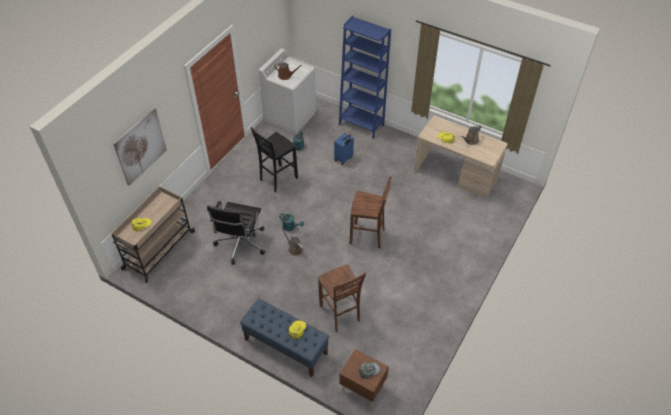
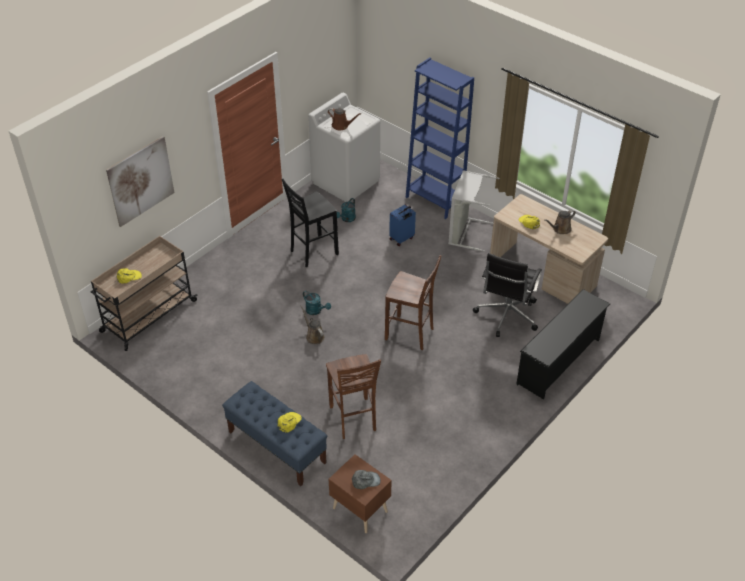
camera: 10 degrees right, 5 degrees down
black office chair [207,201,265,265] -> black office chair moved to [473,253,542,337]
none -> grey laundry basket [448,170,499,251]
none -> black shoe rack [516,289,610,399]

